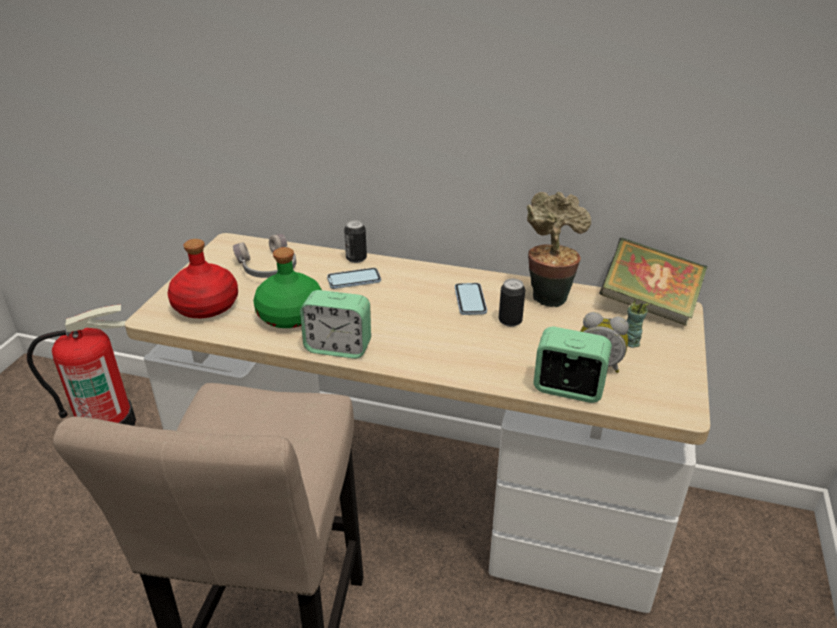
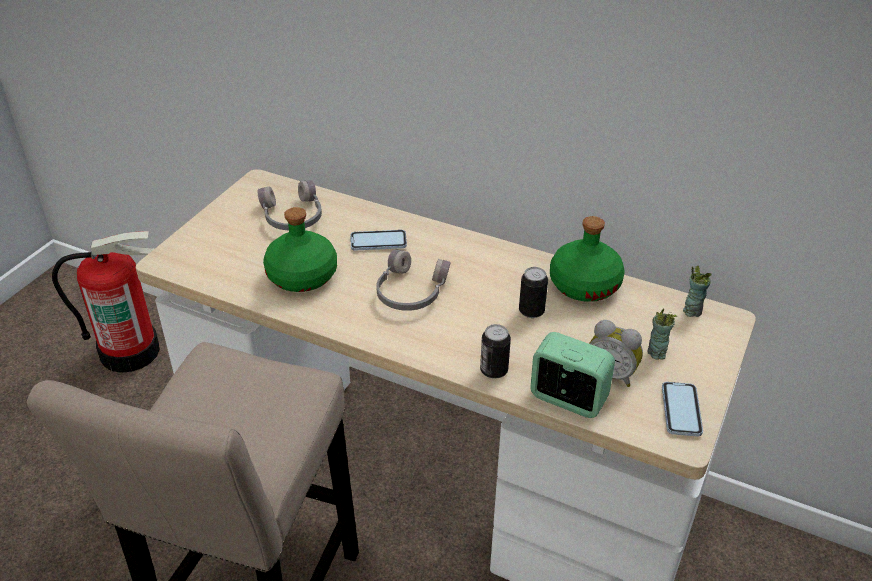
camera: 10 degrees right, 5 degrees up
red bottle [167,239,238,318] -> none
alarm clock [300,290,371,359] -> none
can [344,220,367,263] -> can moved to [480,324,511,379]
phone [455,283,487,315] -> phone moved to [662,382,703,436]
potted plant [527,192,591,307] -> green bottle [550,216,625,302]
book [599,237,708,326] -> cup [683,266,712,317]
none -> grey headphones [376,250,451,311]

